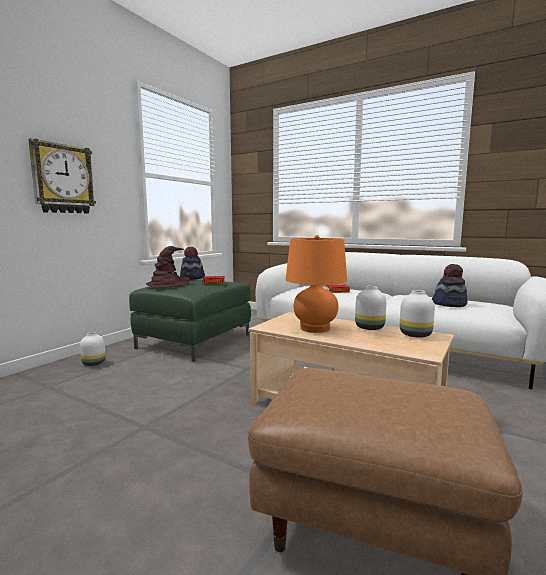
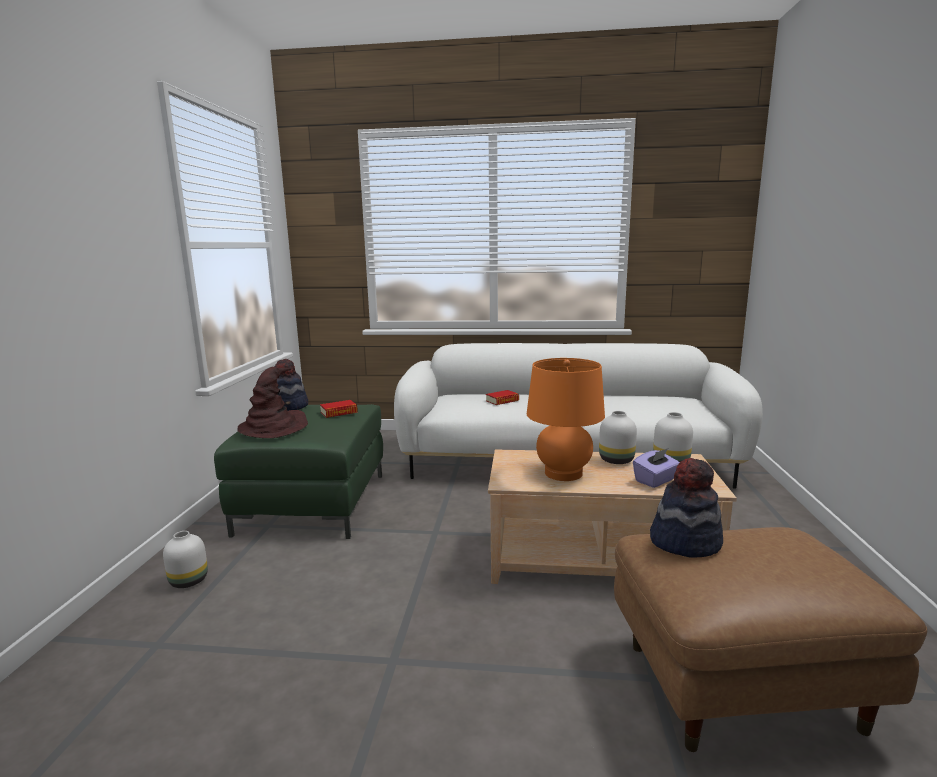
camera: 25 degrees left, 5 degrees up
wall clock [28,138,96,213] -> none
hat [432,264,468,307] -> hat moved to [650,458,723,558]
none -> purple tissue box [633,448,680,488]

